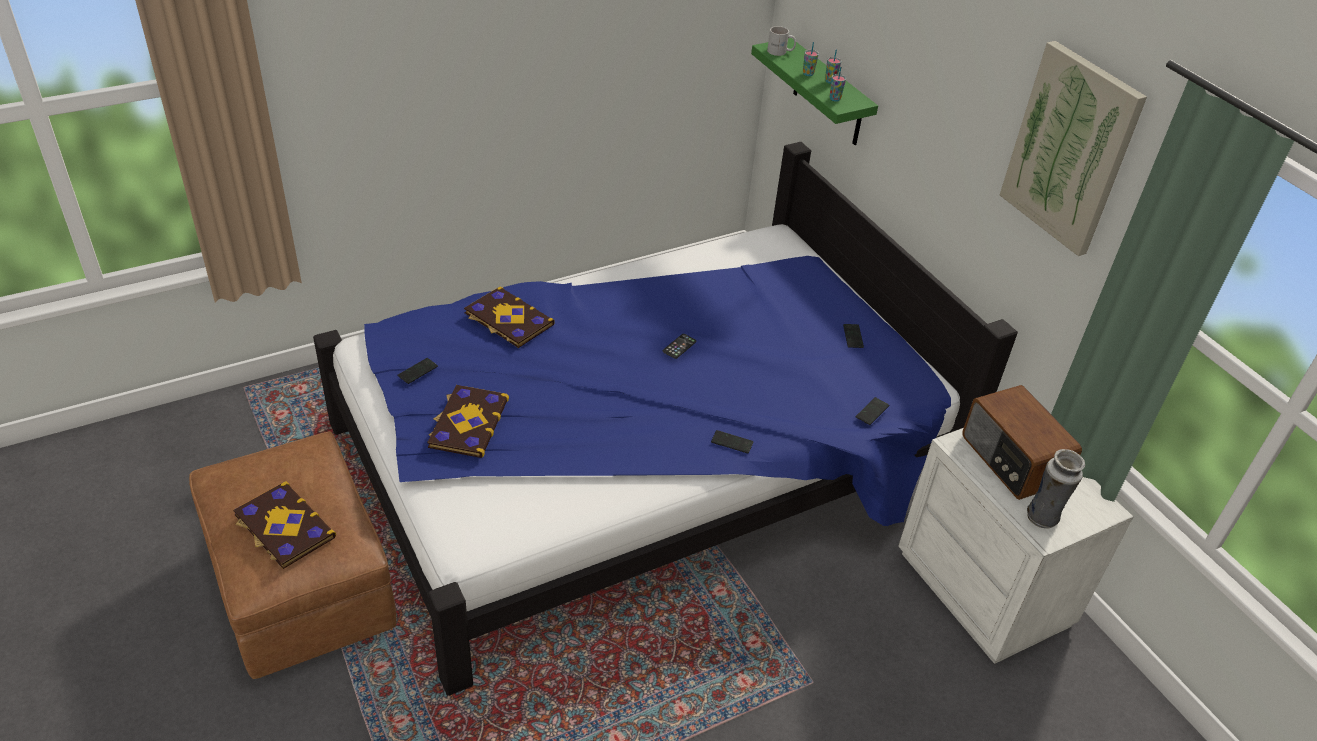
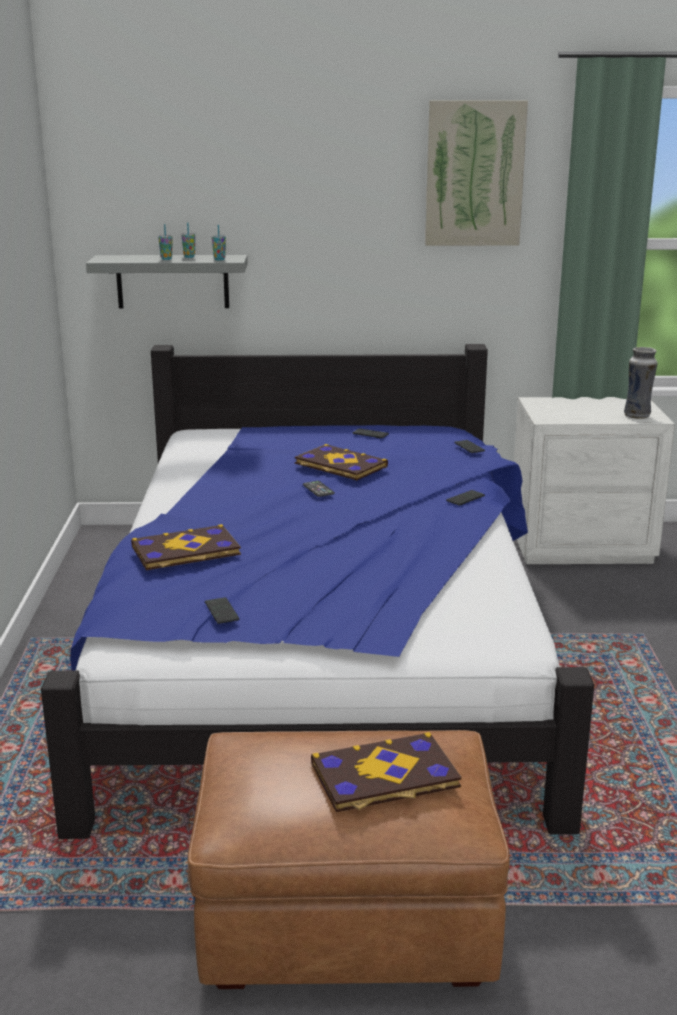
camera: 60 degrees left, 20 degrees down
book [427,385,509,458] -> book moved to [295,444,388,480]
green shelf [751,38,878,145] -> grey shelf [86,255,248,308]
white mug [767,26,796,56] -> none
radio [962,385,1082,500] -> none

